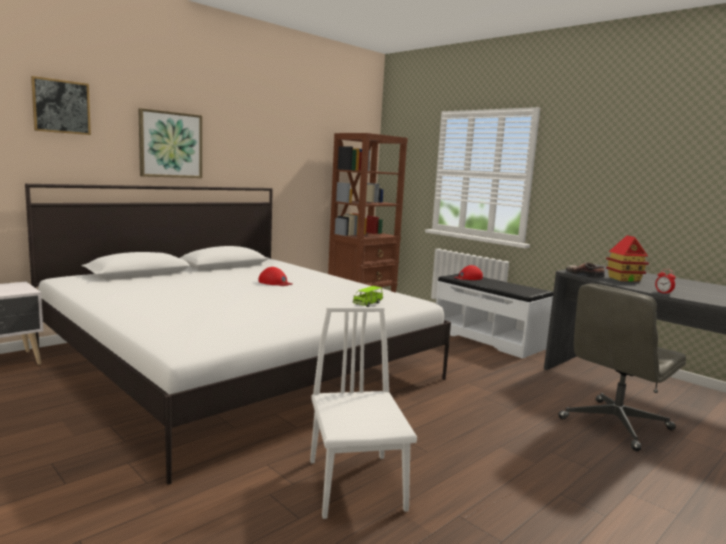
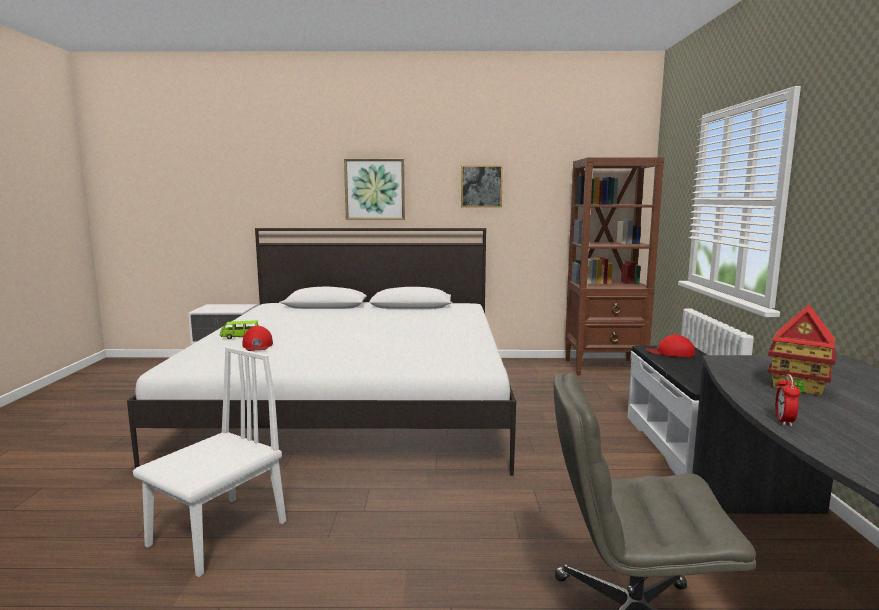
camera: 45 degrees right, 0 degrees up
picture [31,76,91,135] -> picture moved to [461,165,503,207]
red cap [258,267,292,286] -> red cap moved to [242,326,273,351]
green toy car [353,286,383,307] -> green toy car moved to [220,320,259,339]
shoe [566,262,605,279] -> none

